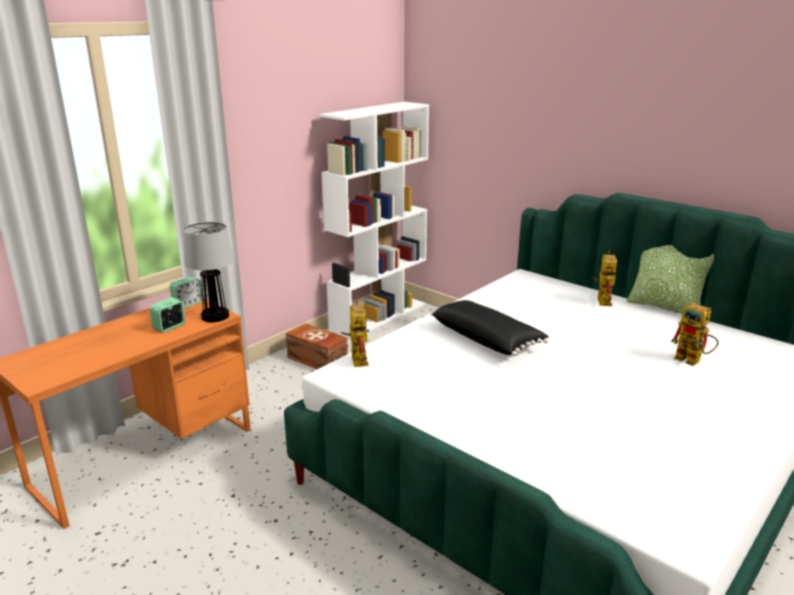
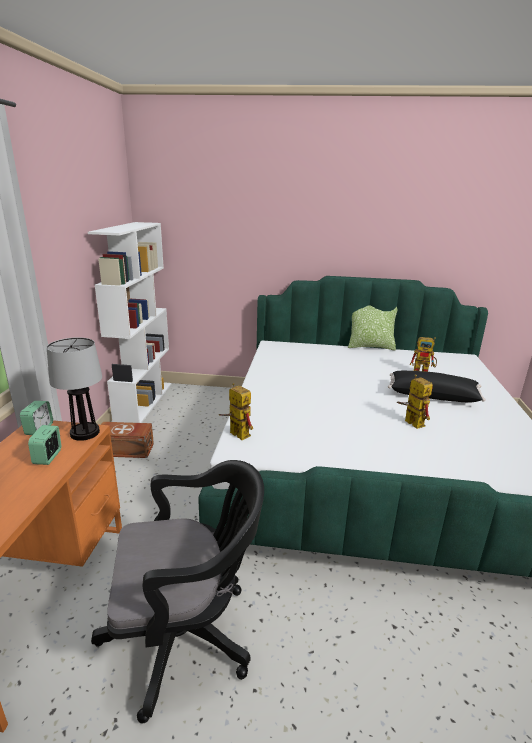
camera: 35 degrees left, 0 degrees up
black pillow [431,300,549,356] -> black pillow moved to [388,371,486,403]
toy robot [591,251,617,306] -> toy robot moved to [397,374,433,429]
none -> black office chair [91,460,264,724]

